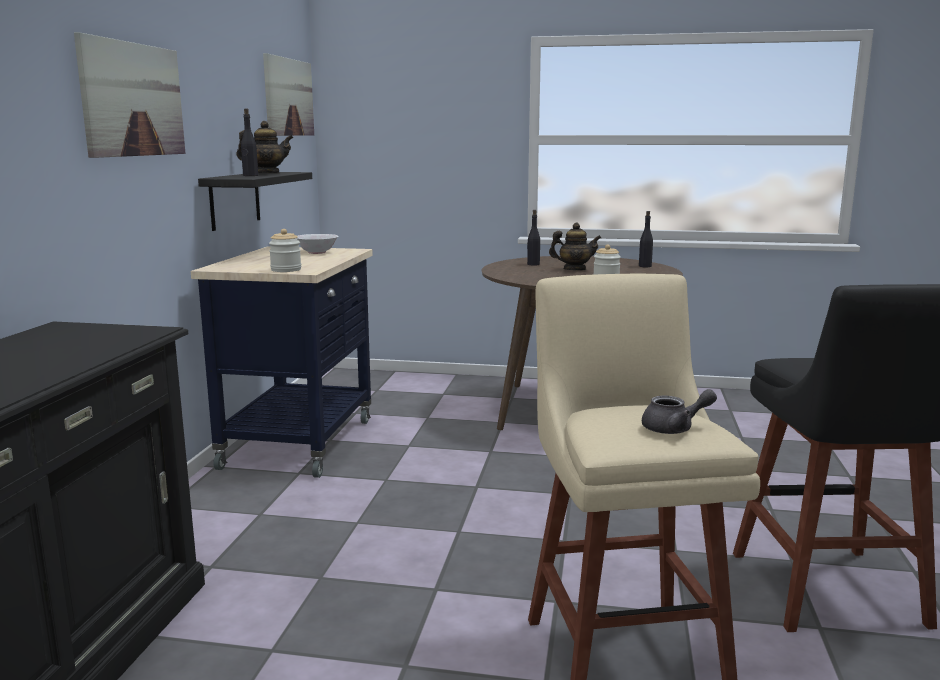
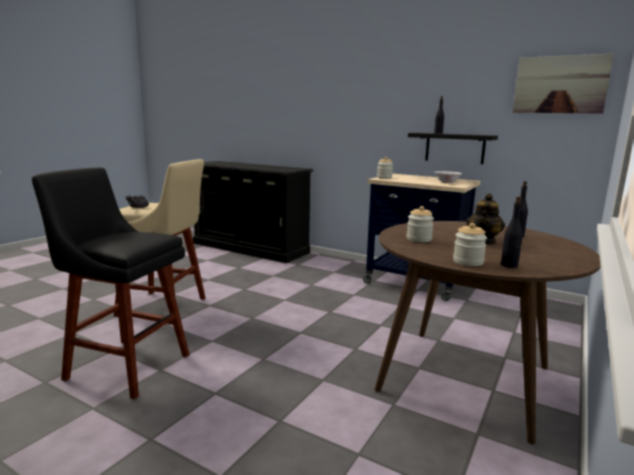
camera: 110 degrees right, 0 degrees up
picture [74,32,185,158] -> none
teapot [236,121,294,173] -> none
none -> jar [453,223,487,266]

